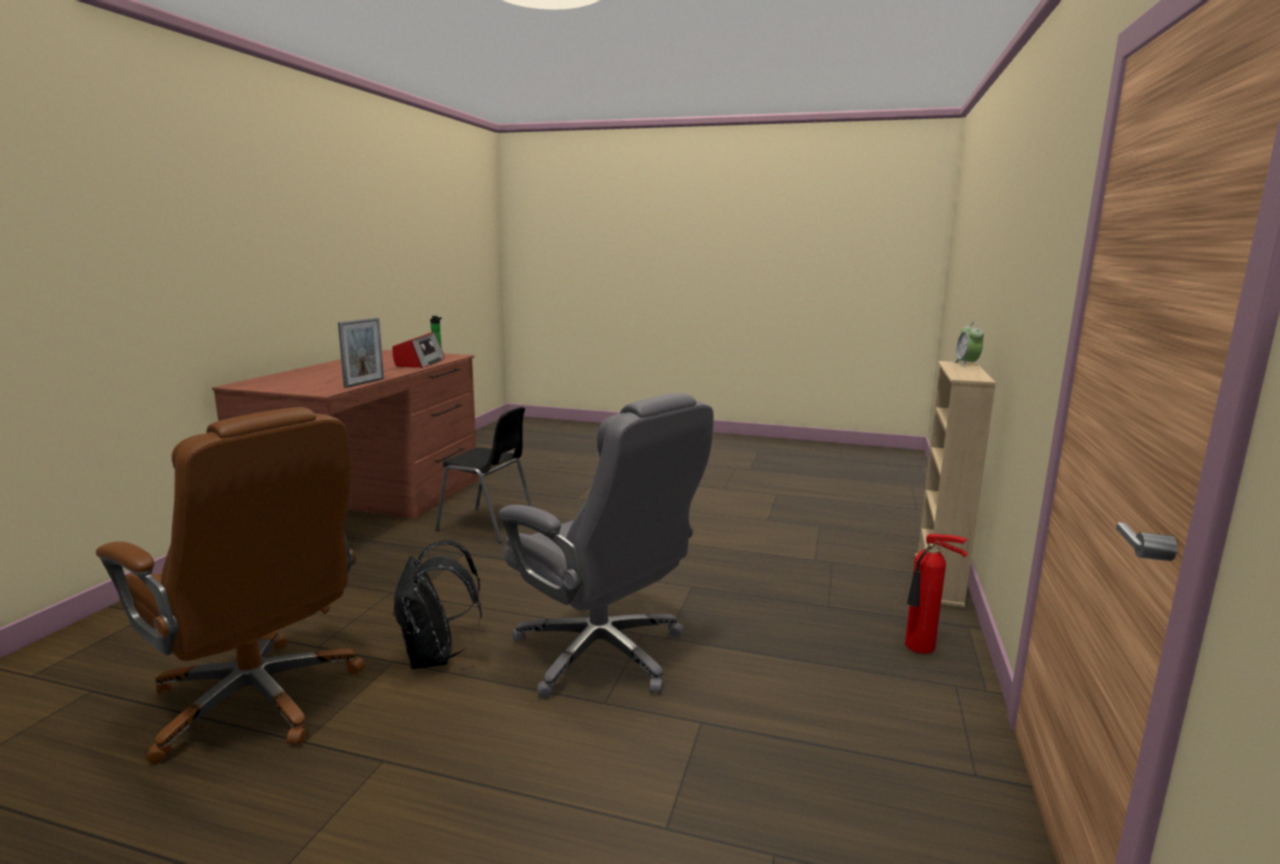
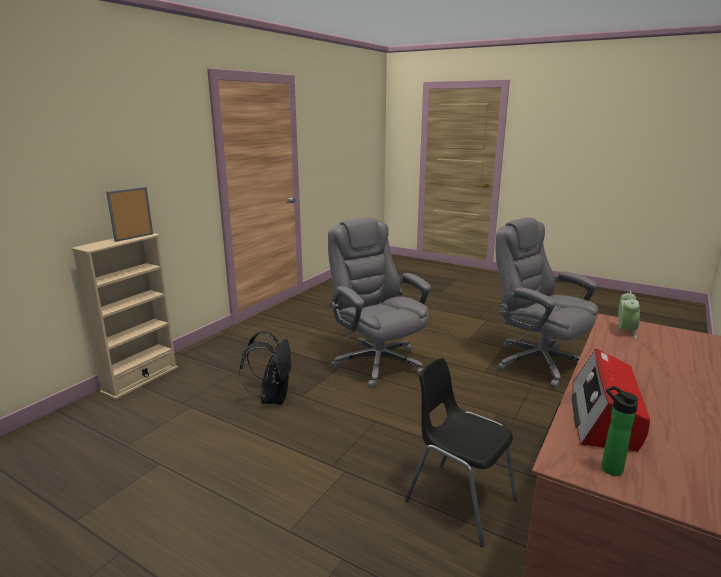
camera: 165 degrees left, 5 degrees up
brown office chair [96,407,365,764] -> grey office chair [495,217,598,388]
picture frame [338,318,384,388] -> picture frame moved to [106,187,153,242]
black backpack [393,540,482,669] -> black backpack moved to [239,331,292,405]
fire extinguisher [905,534,968,654] -> none
alarm clock [954,322,984,367] -> alarm clock moved to [618,290,640,339]

